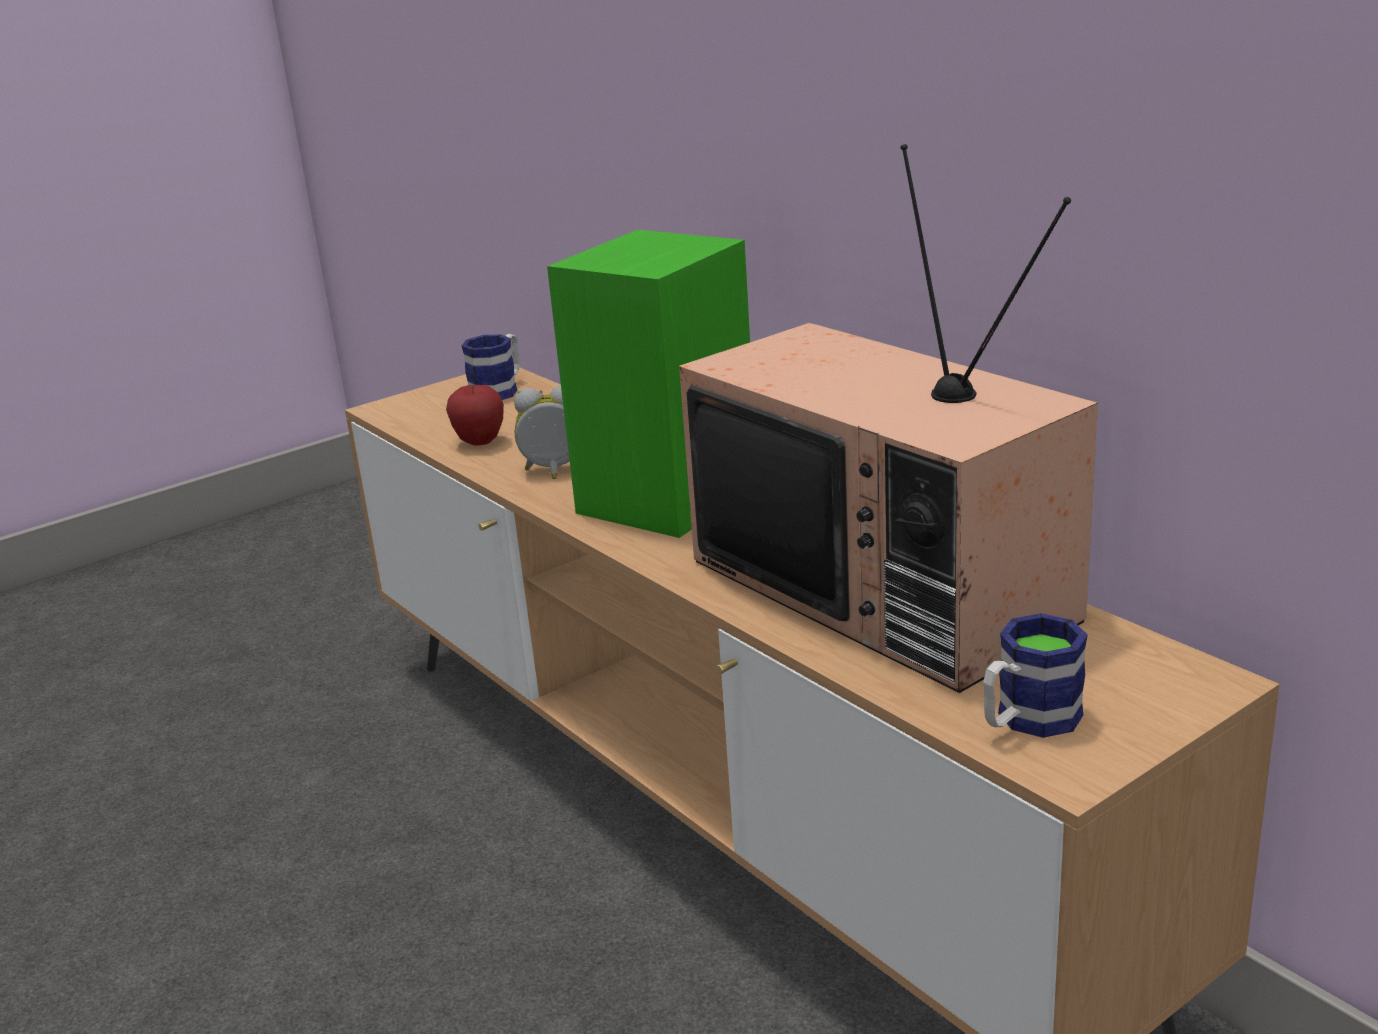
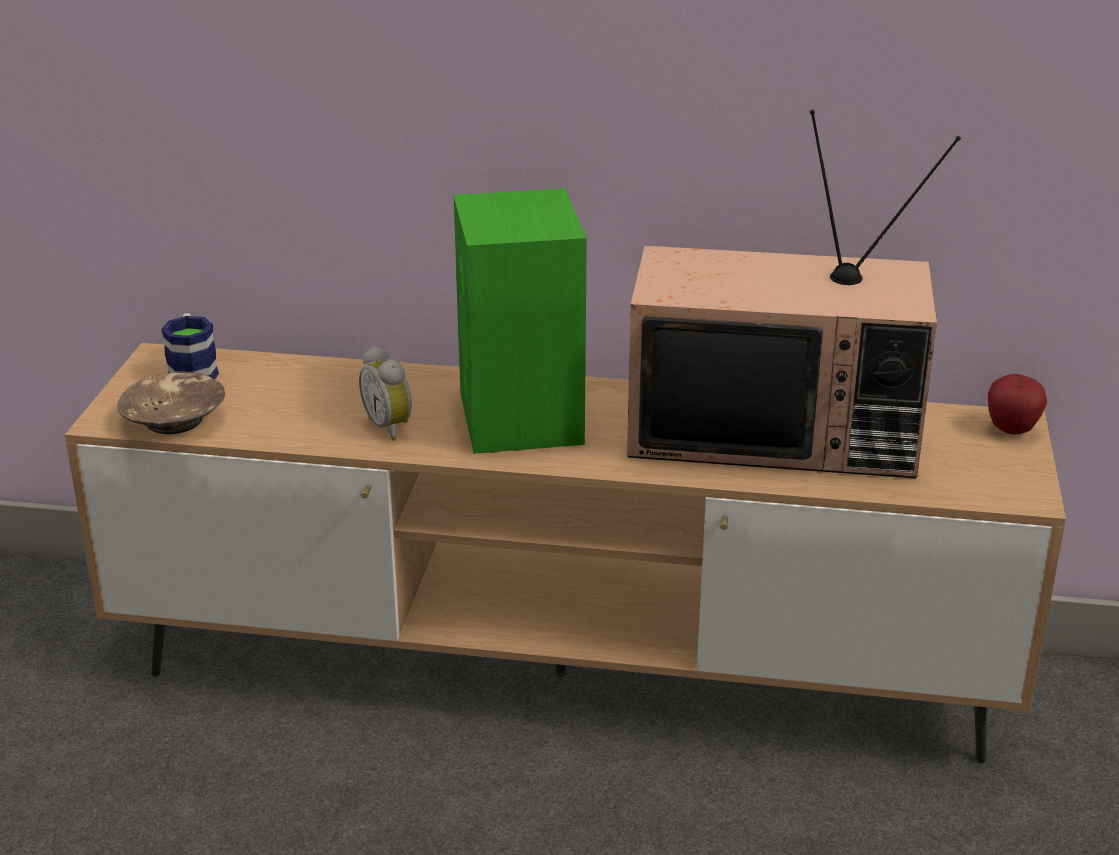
camera: 45 degrees left, 5 degrees up
apple [446,385,504,446] -> apple moved to [988,374,1047,435]
alarm clock [514,385,570,479] -> alarm clock turned 75 degrees counterclockwise [359,346,412,441]
mug [983,613,1088,738] -> none
none -> brown bowl [117,372,225,434]

